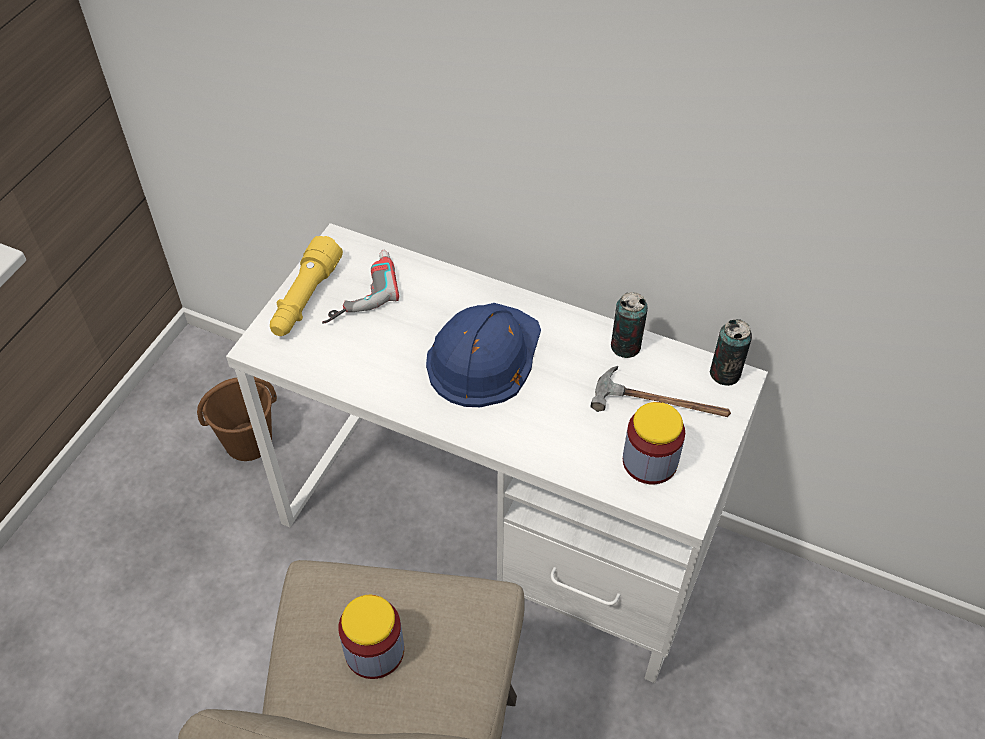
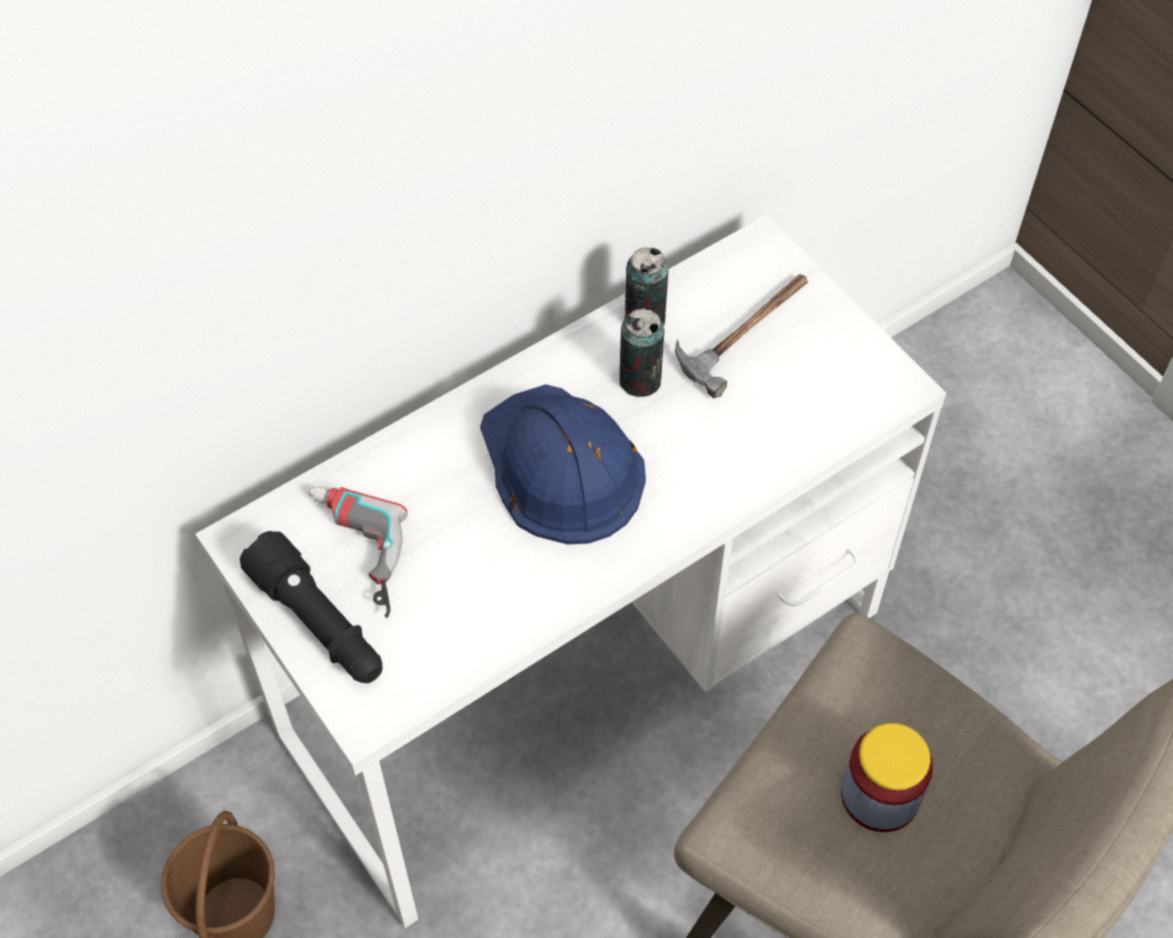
camera: 60 degrees left, 5 degrees up
yellow flashlight [270,236,343,336] -> black flashlight [240,531,382,683]
jar [623,402,685,484] -> none
can [710,319,752,386] -> can moved to [619,308,664,397]

